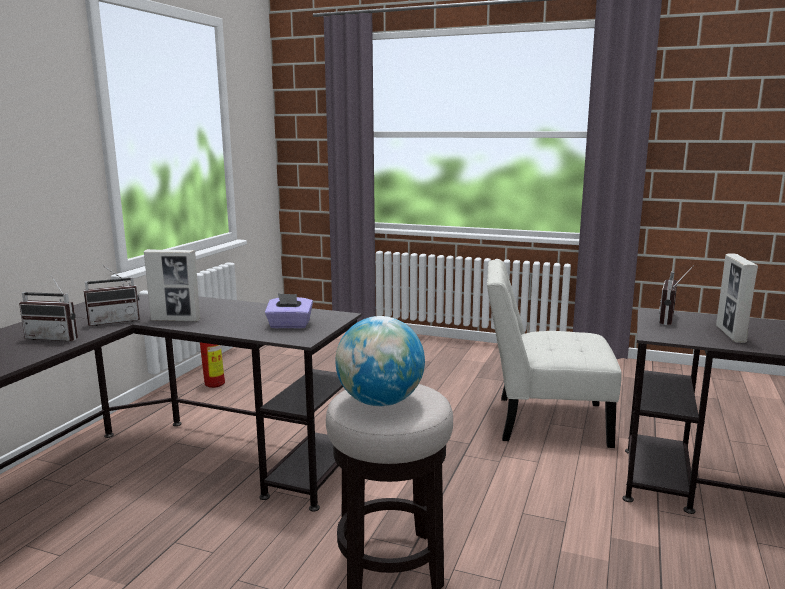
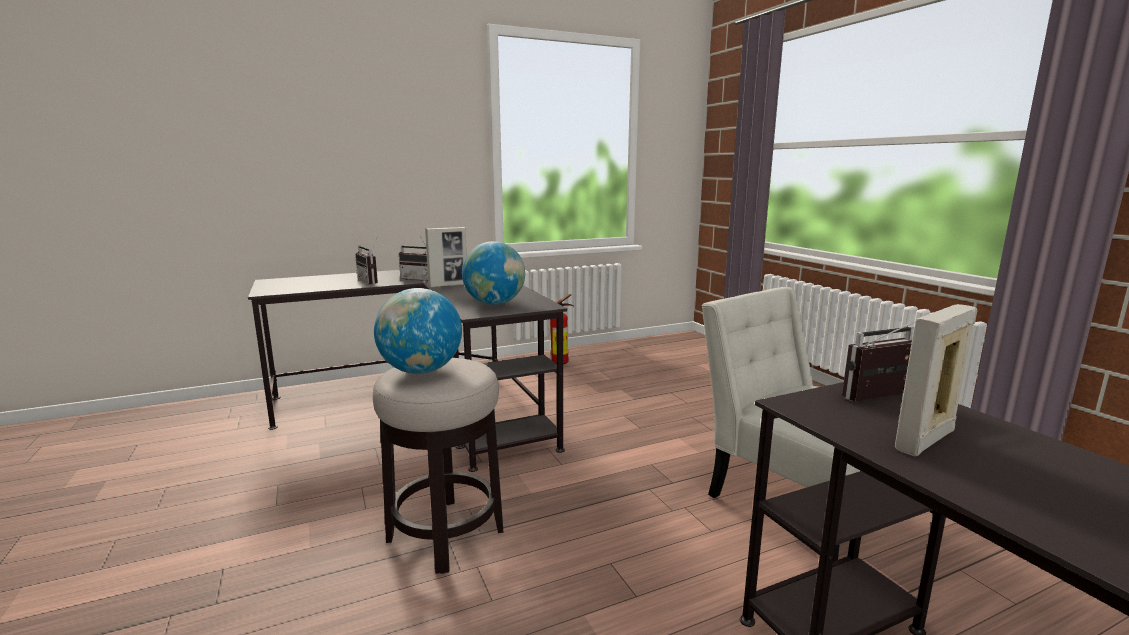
camera: 45 degrees right, 0 degrees up
picture frame [144,249,200,321] -> picture frame turned 75 degrees counterclockwise [425,227,467,288]
purple tissue box [265,293,313,329] -> globe [462,241,525,305]

